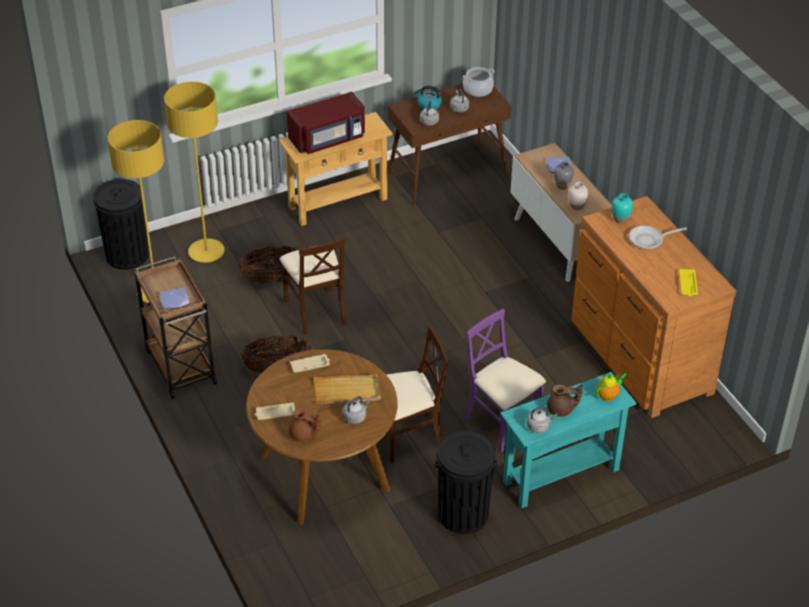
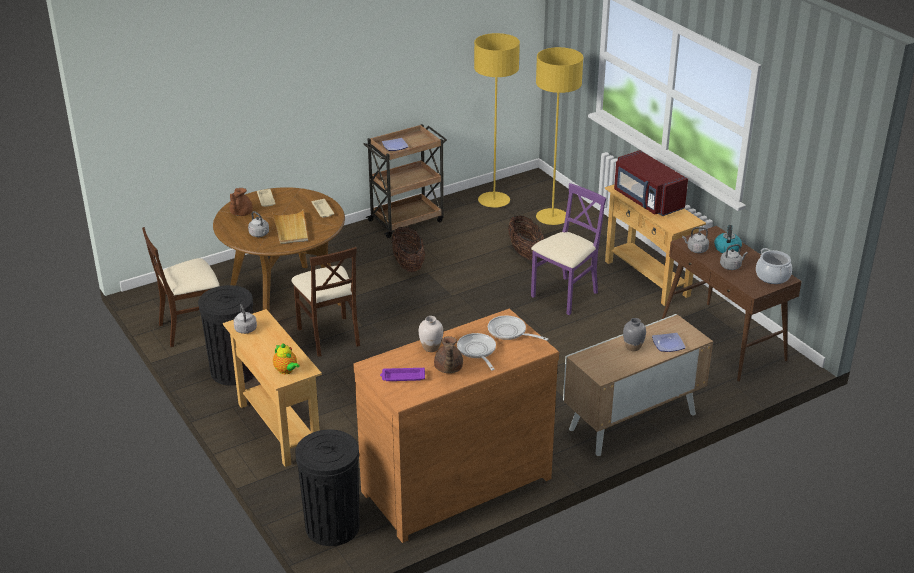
camera: 85 degrees right, 10 degrees down
black trash can [93,179,149,270] -> black trash can moved to [295,430,360,546]
beige chair [280,238,346,336] -> beige chair moved to [142,227,220,347]
purple chair [464,309,546,452] -> purple chair moved to [531,183,606,315]
turquoise console table [500,372,637,508] -> beige console table [223,309,322,467]
brown teapot [547,384,583,417] -> brown teapot moved to [434,336,463,373]
white vase [568,182,588,210] -> white vase moved to [419,316,443,352]
turquoise vase [612,193,633,224] -> frying pan [488,315,548,341]
yellow tray [679,269,698,296] -> purple tray [380,367,425,381]

